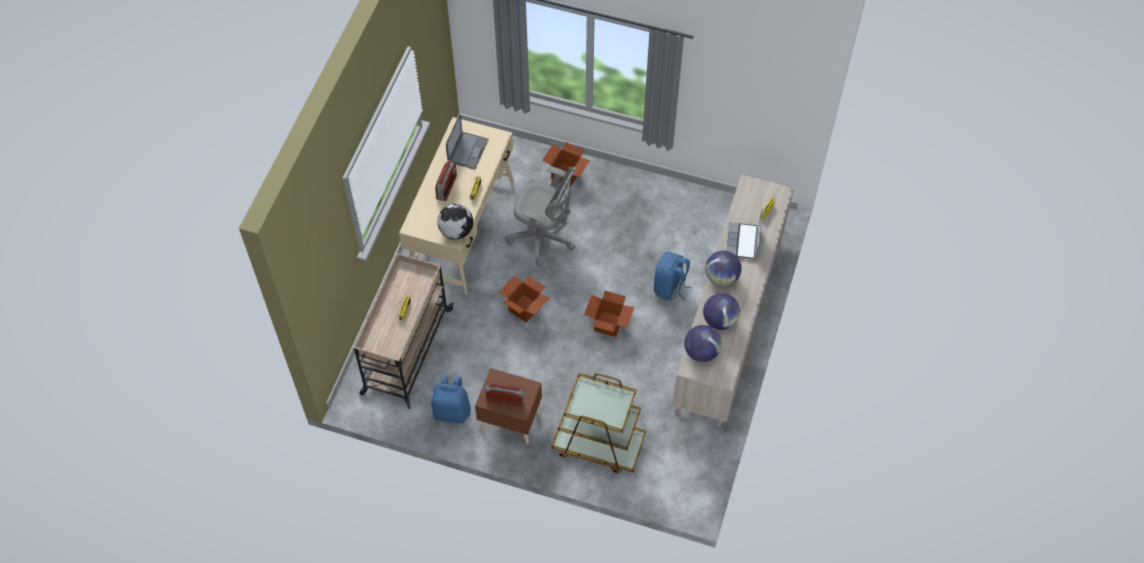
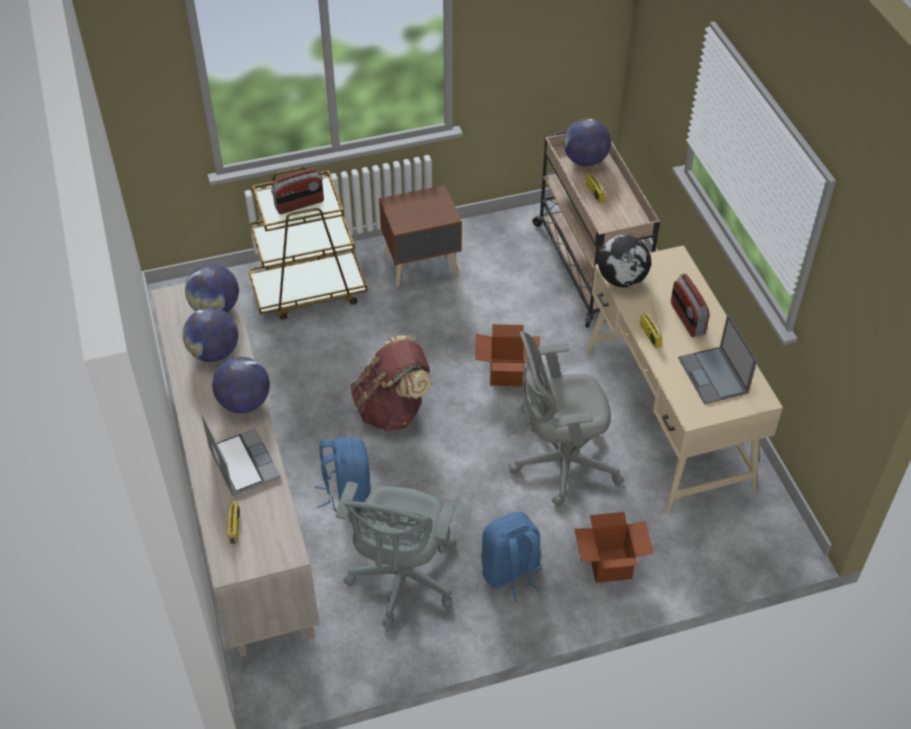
camera: 145 degrees right, 10 degrees down
blue backpack [431,375,471,423] -> blue backpack moved to [482,512,541,602]
radio [485,382,524,407] -> radio moved to [271,168,324,214]
cardboard box [584,291,634,337] -> brown backpack [350,336,431,432]
none -> grey office chair [336,482,456,628]
none -> globe [564,119,611,166]

